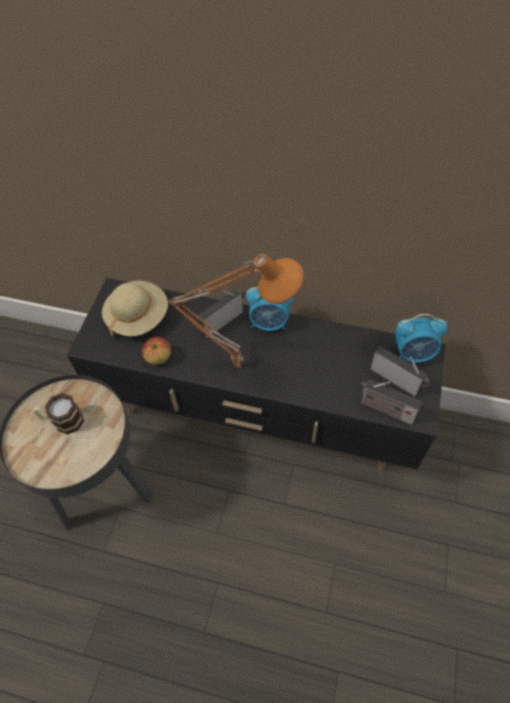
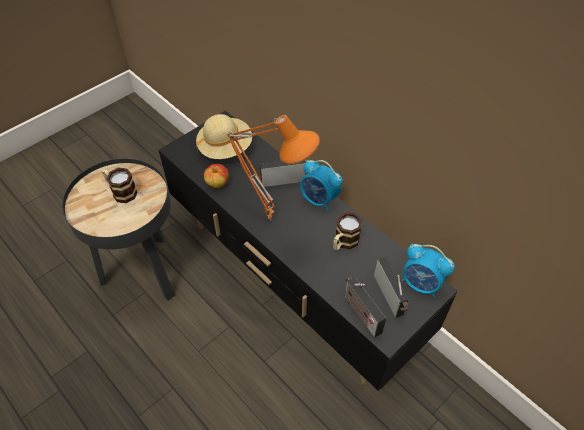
camera: 30 degrees right, 5 degrees down
none -> mug [333,212,362,251]

